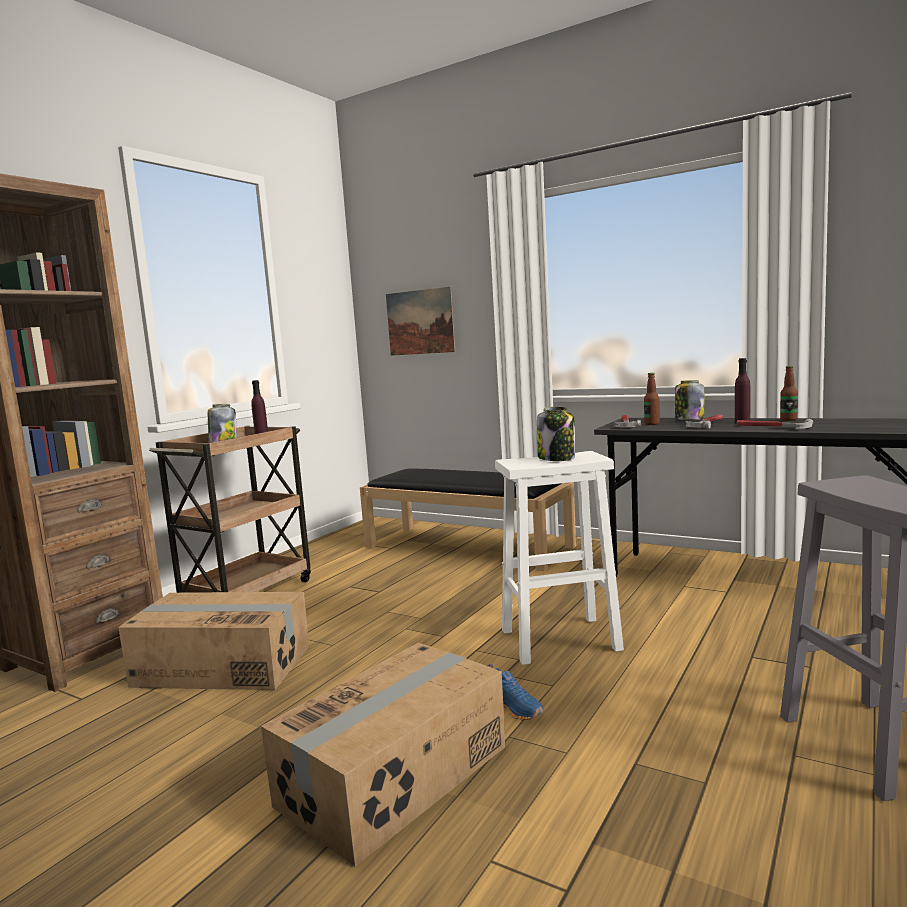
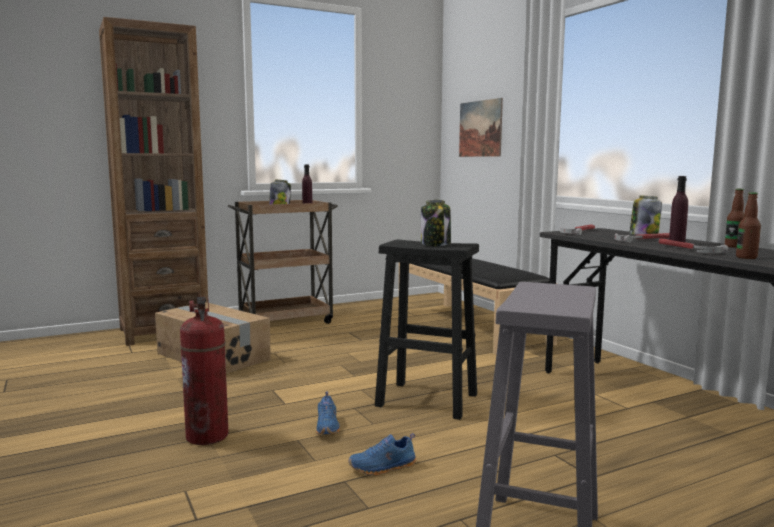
camera: 30 degrees right, 0 degrees up
cardboard box [261,643,505,867] -> fire extinguisher [180,296,229,445]
white stool [495,451,624,665] -> black stool [375,240,479,420]
bottle [644,373,660,425] -> bottle moved to [736,192,761,259]
none -> blue shoe [348,433,416,476]

